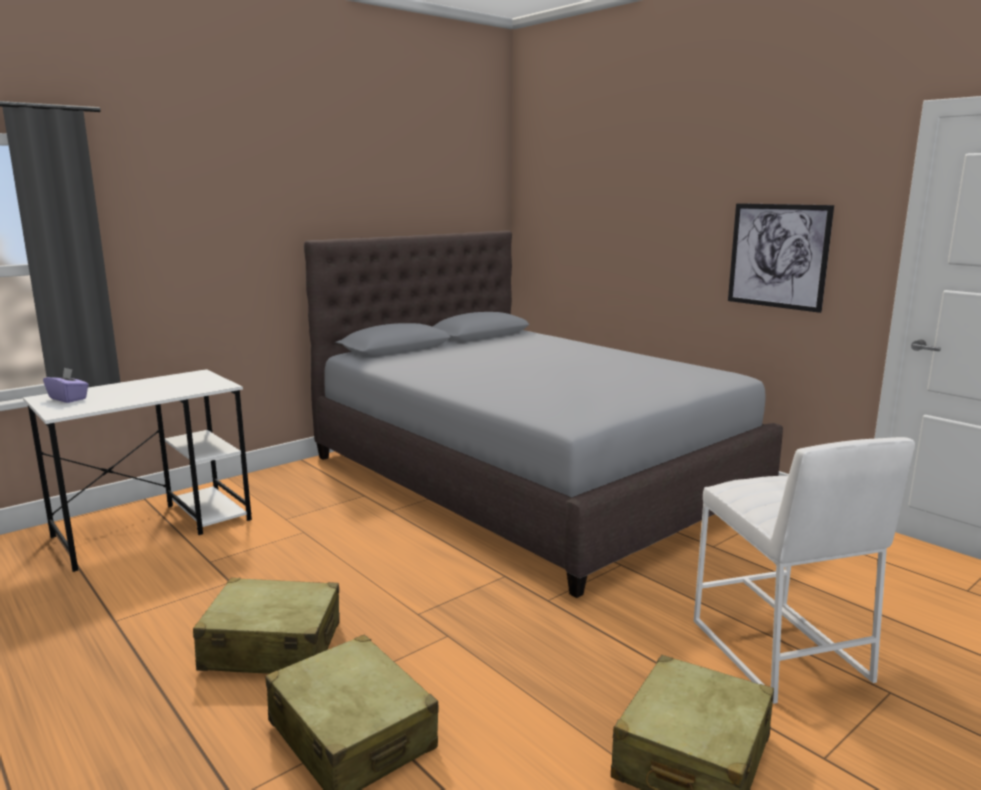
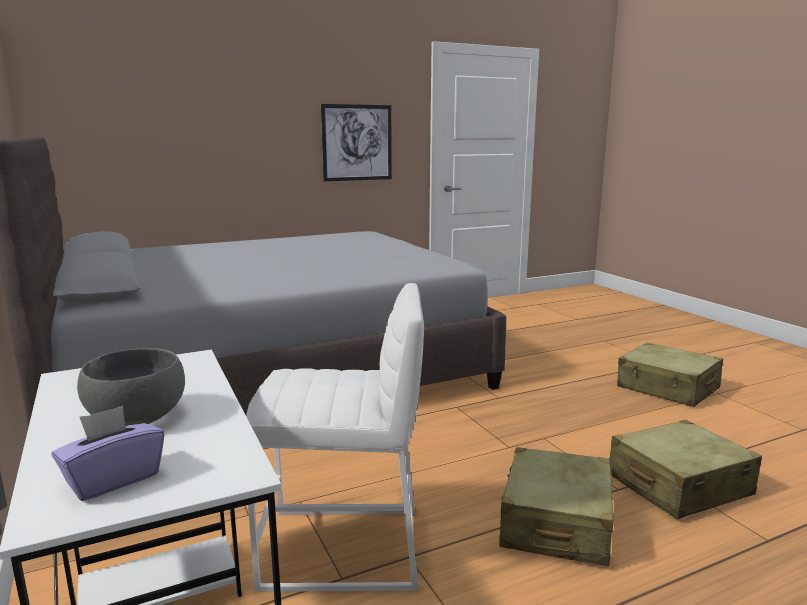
camera: 75 degrees left, 0 degrees up
white stool [694,437,915,704] -> white stool moved to [246,283,424,592]
none -> grey bowl [77,348,185,426]

